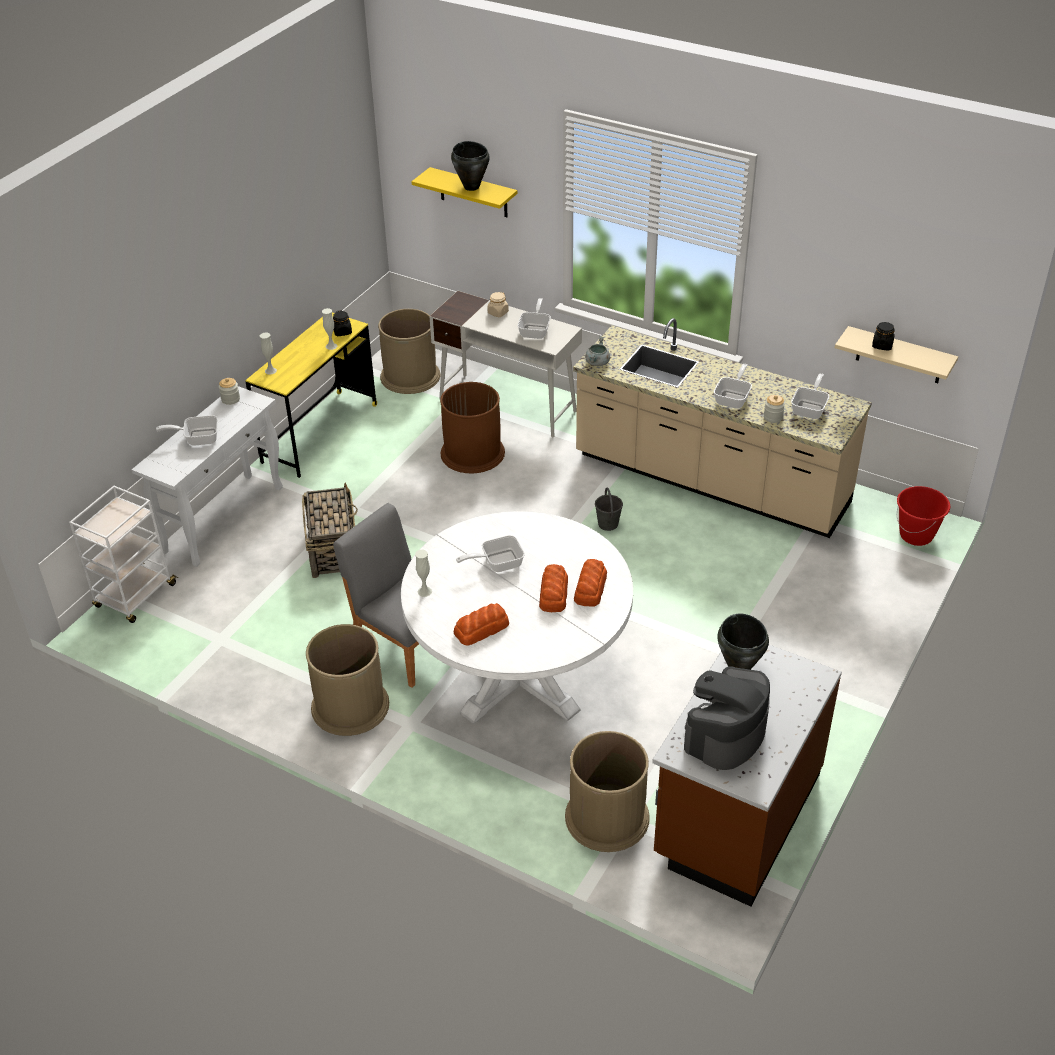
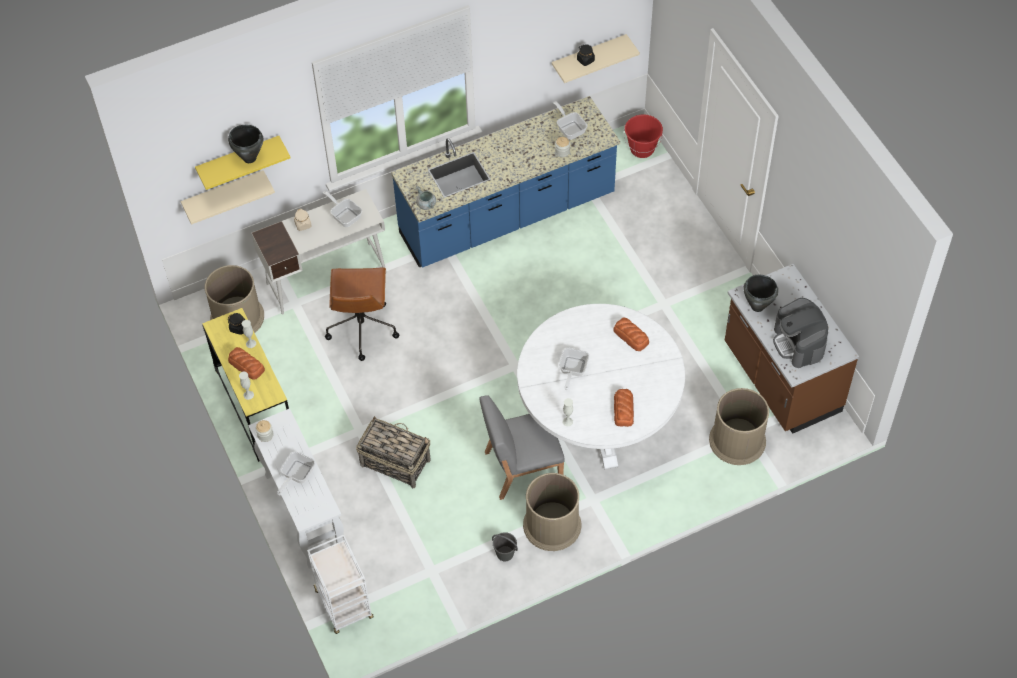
camera: 55 degrees left, 15 degrees up
brown trash can [440,382,505,473] -> brown office chair [325,268,399,361]
bread [539,564,568,612] -> bread moved to [228,347,265,379]
beige counter [573,318,872,538] -> blue counter [391,96,620,268]
grey bucket [595,487,623,531] -> grey bucket moved to [492,532,518,561]
frying pan [714,364,752,409] -> none
none -> beige shelf [181,170,275,225]

